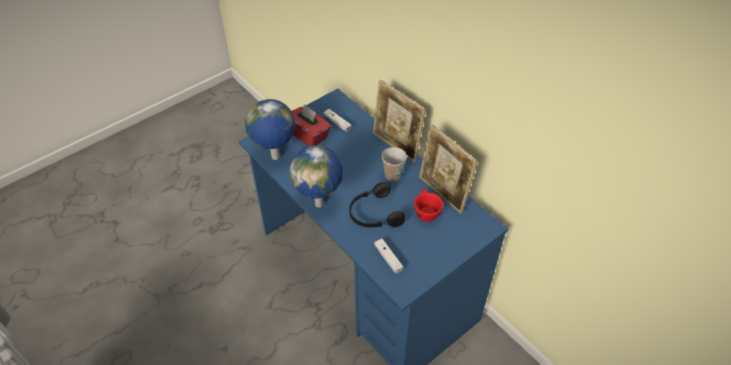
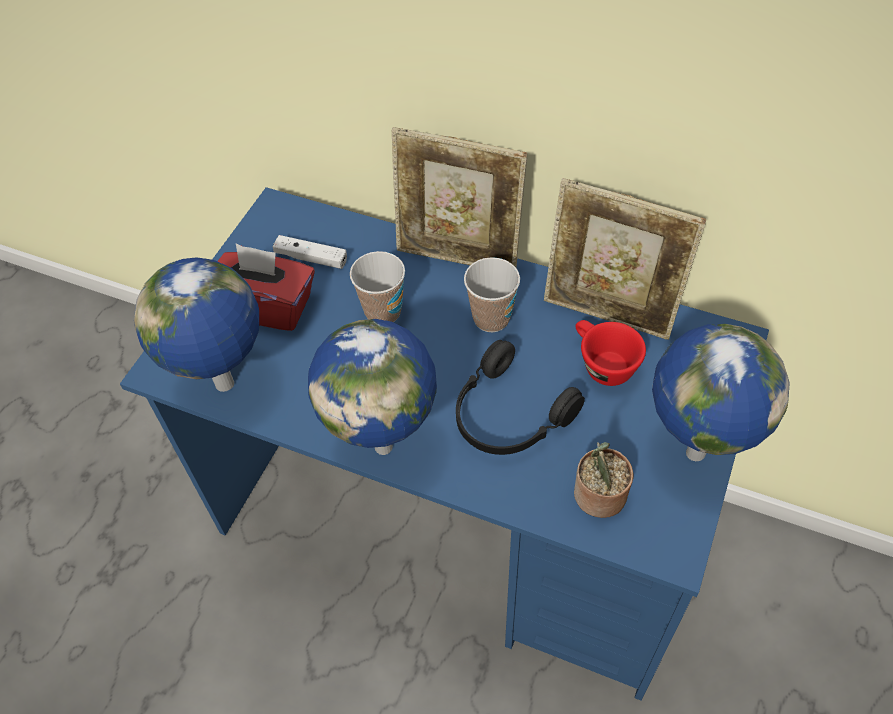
camera: 25 degrees left, 5 degrees up
white game controller [374,239,403,273] -> potted plant [574,442,634,518]
none -> cup [350,251,405,322]
none -> globe [652,323,789,461]

